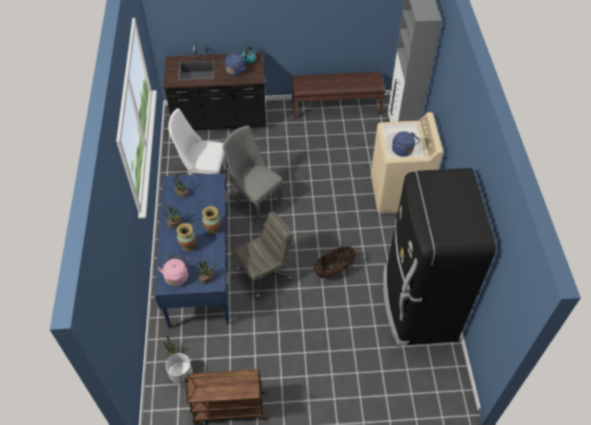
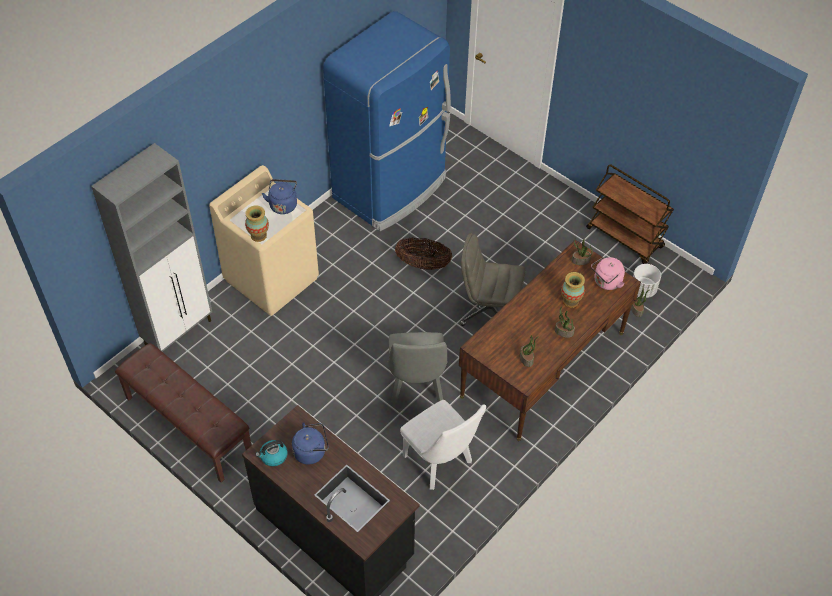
camera: 135 degrees left, 0 degrees up
blue desk [155,173,229,329] -> brown desk [459,240,641,441]
vase [202,206,221,234] -> vase moved to [245,205,269,242]
black fridge [383,168,496,345] -> blue fridge [323,11,451,231]

